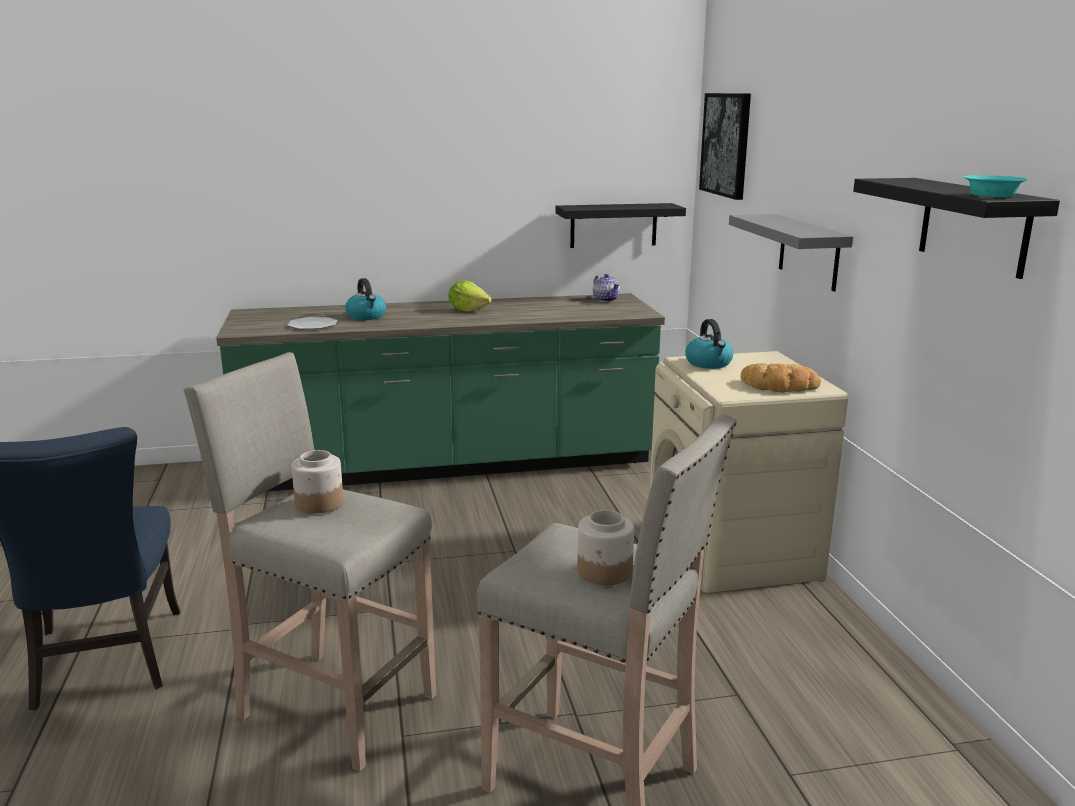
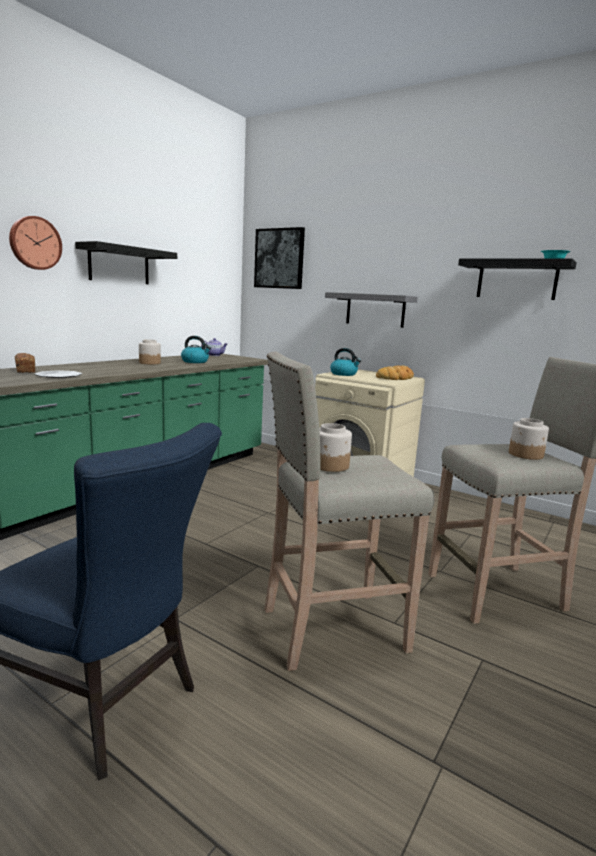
camera: 45 degrees left, 5 degrees down
kettle [345,278,386,320] -> kettle moved to [181,336,211,363]
lettuce [449,281,491,312] -> jar [139,339,161,364]
black shelf [555,203,686,248] -> black shelf moved to [75,241,177,284]
none -> wall clock [9,216,62,270]
none -> bread [15,353,35,373]

